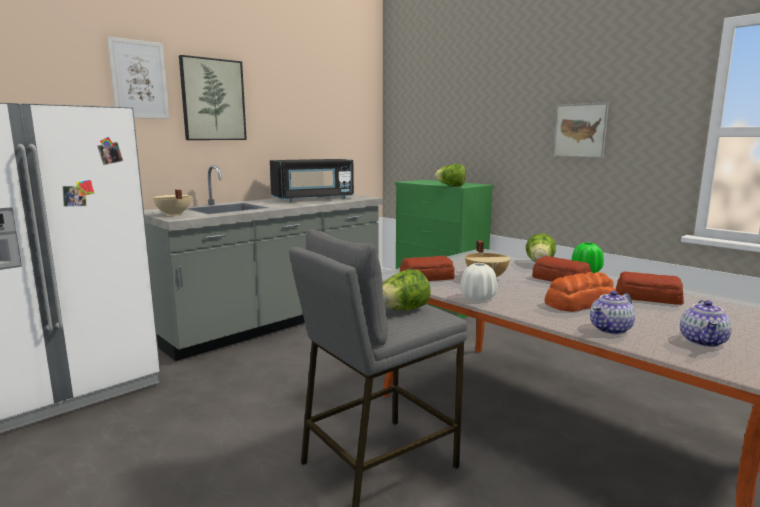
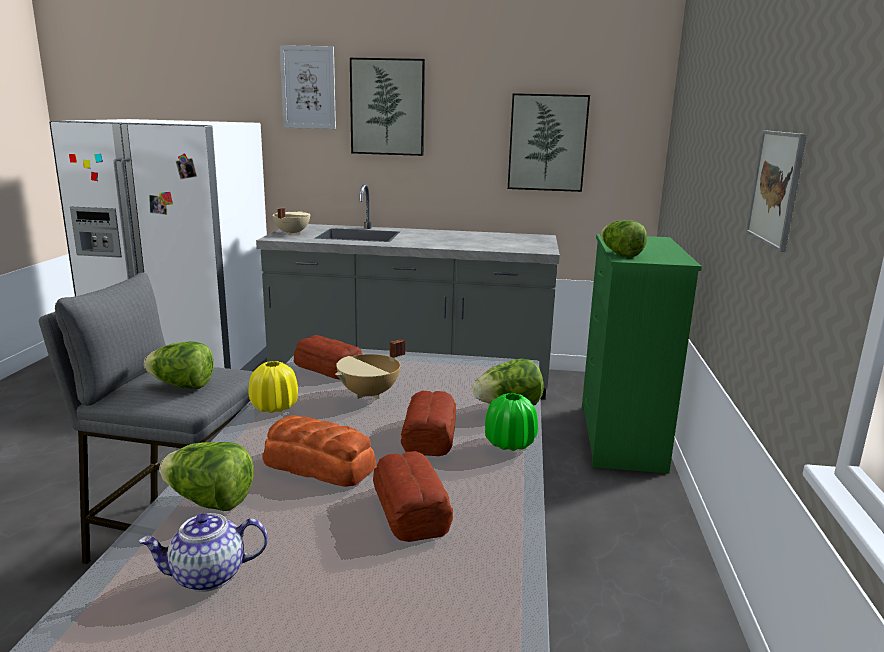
camera: 50 degrees right, 5 degrees up
black microwave [270,159,354,202] -> none
white vase [460,263,497,301] -> yellow vase [248,361,298,413]
teapot [590,291,635,335] -> lettuce [159,442,254,511]
none -> picture [508,93,590,192]

